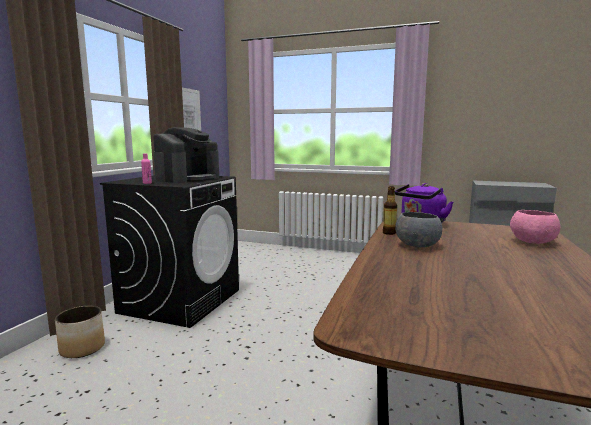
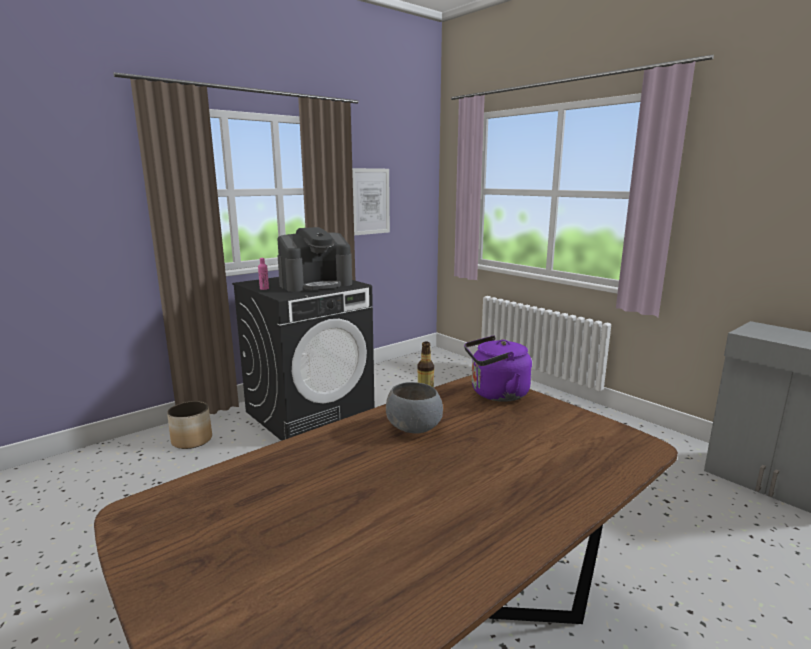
camera: 30 degrees right, 5 degrees up
pink bowl [510,210,560,244] -> none

